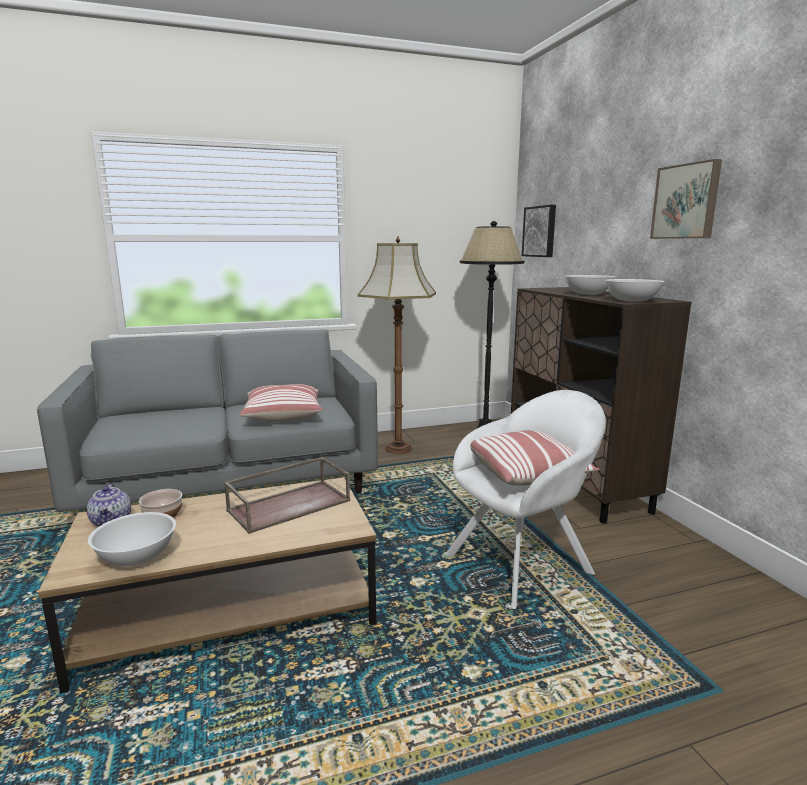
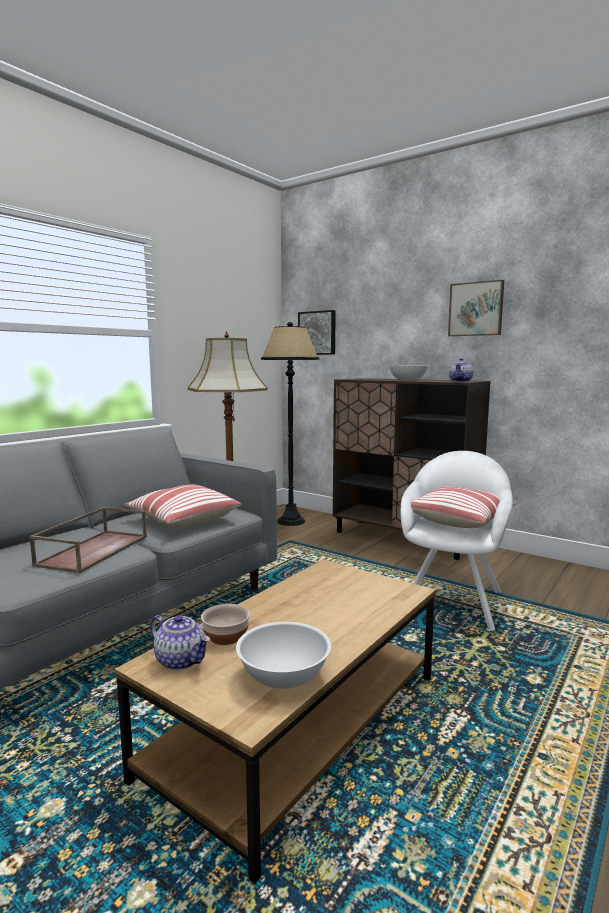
camera: 35 degrees left, 5 degrees down
brown tray [224,457,350,534] -> brown tray moved to [29,507,147,573]
white bowl [606,279,665,302] -> teapot [449,358,473,382]

